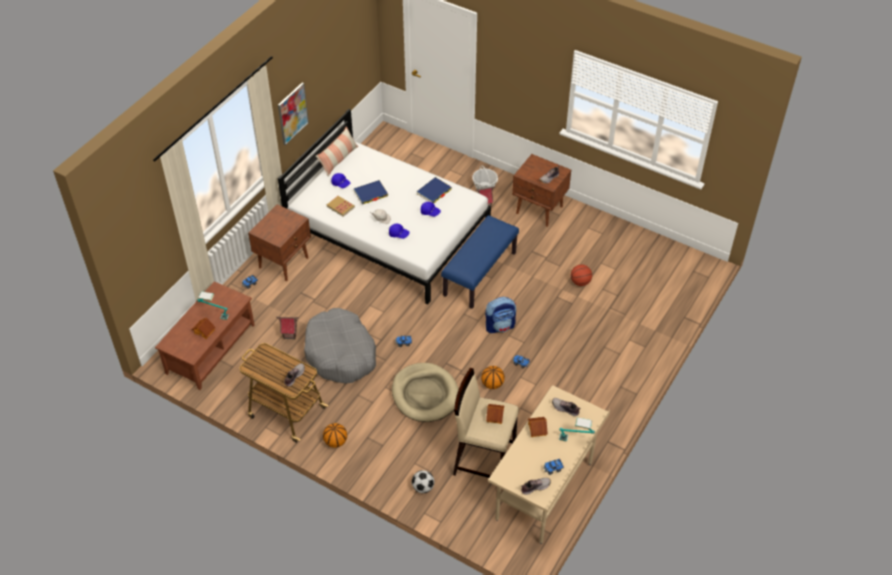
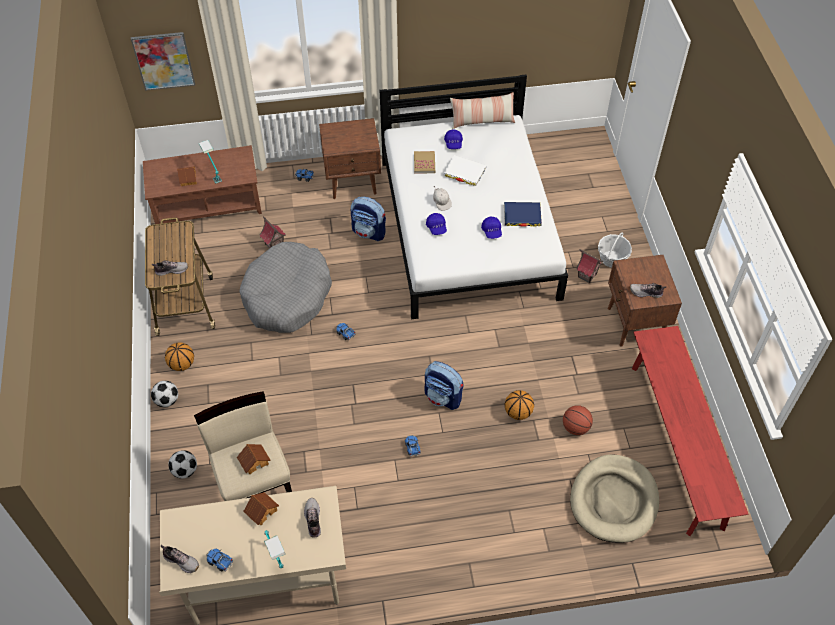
camera: 50 degrees right, 5 degrees up
picture [278,82,309,145] -> picture moved to [131,32,195,91]
blue book [354,180,388,204] -> white book [444,155,487,186]
beige dog bed [392,363,459,422] -> beige dog bed moved to [570,455,659,543]
blue bench [441,215,519,309] -> none
basketball [481,366,505,389] -> basketball moved to [505,390,534,420]
none -> football [151,381,178,407]
none -> backpack [351,197,386,241]
none -> red bench [632,326,748,536]

